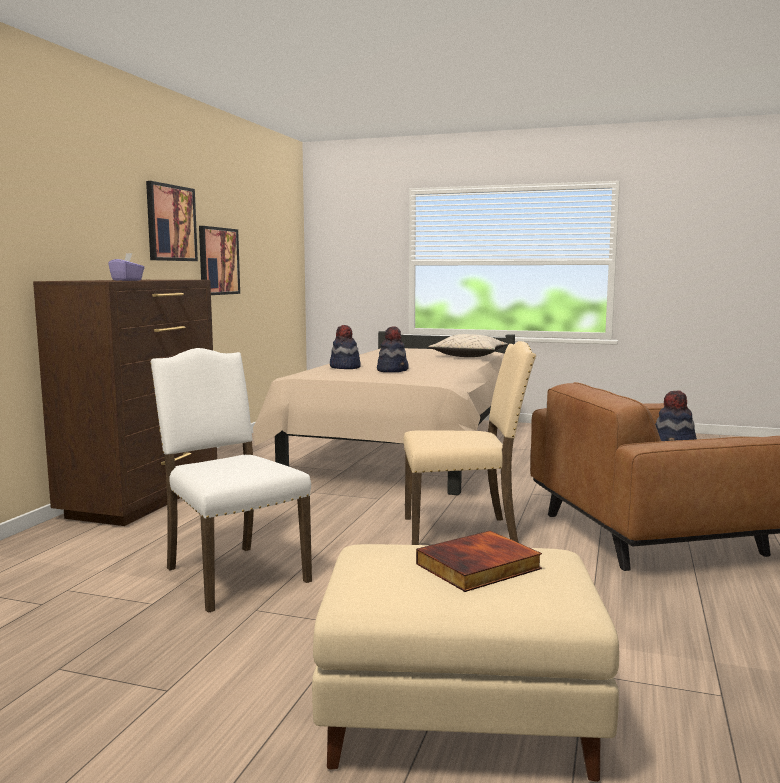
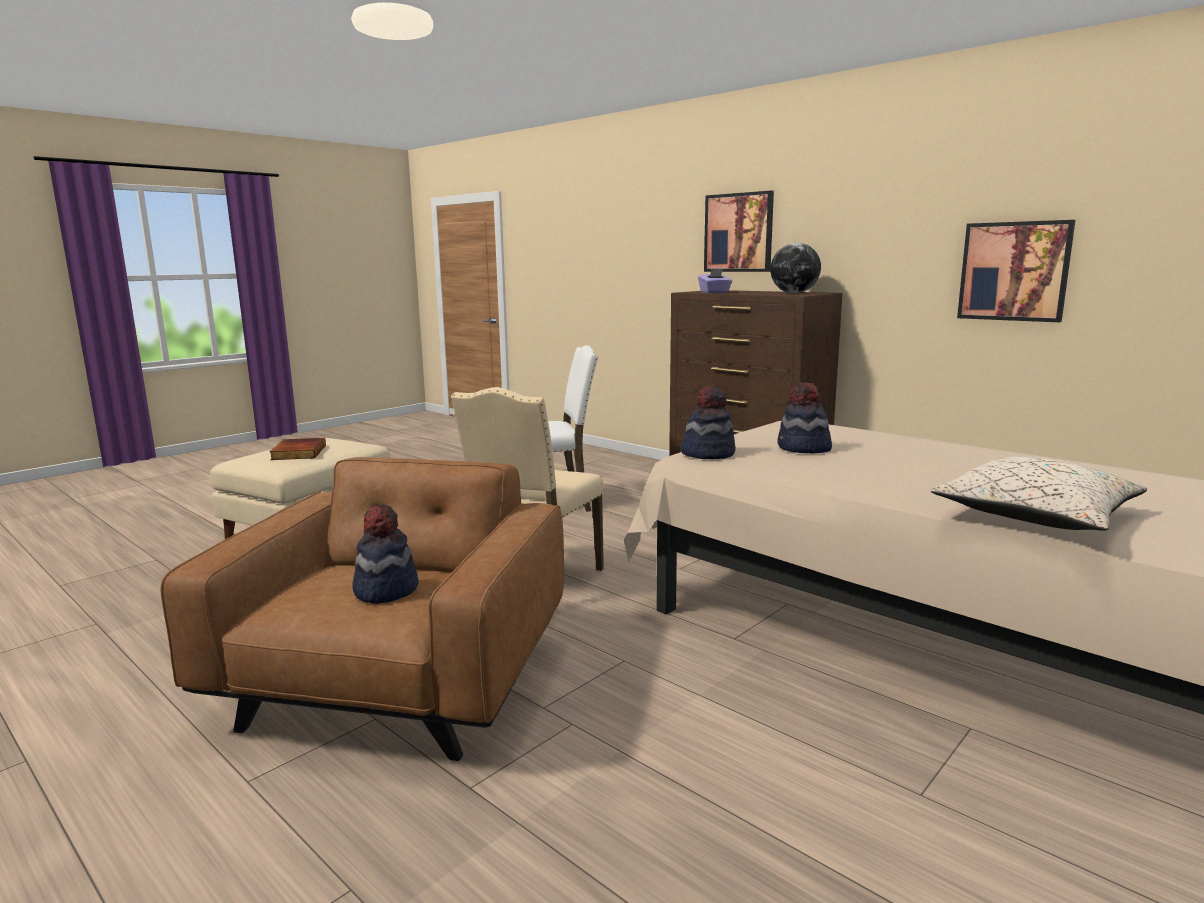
camera: 115 degrees right, 5 degrees up
picture [146,181,198,261] -> picture moved to [704,191,774,272]
hat [330,325,361,369] -> hat moved to [680,386,736,459]
none -> globe [770,243,821,293]

